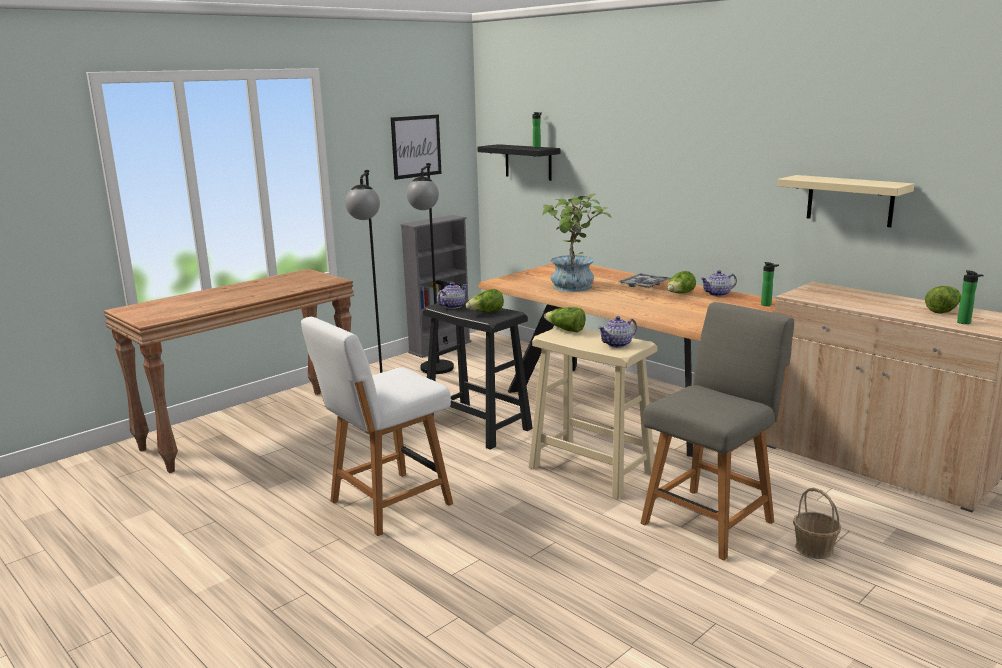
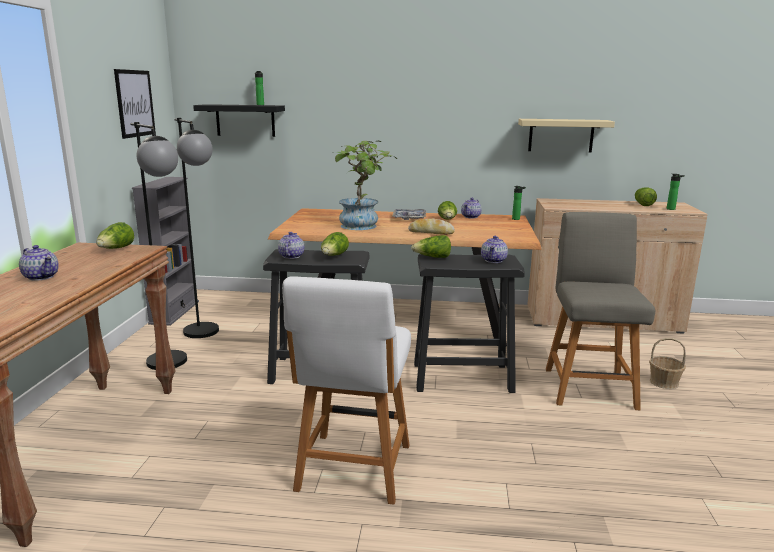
camera: 40 degrees left, 0 degrees up
beige stool [529,327,657,499] -> black stool [414,254,525,393]
none -> teapot [19,245,59,281]
none -> lettuce [96,222,134,249]
none -> bread [408,219,455,235]

